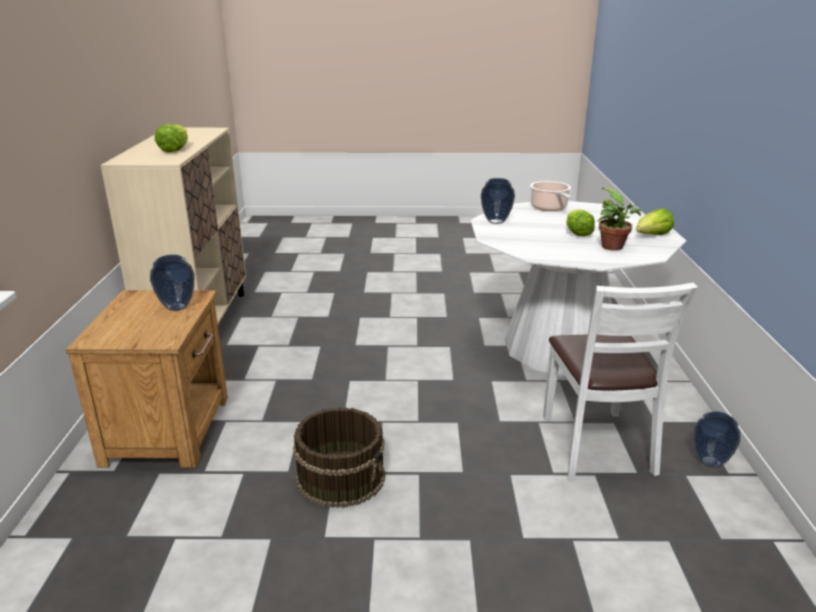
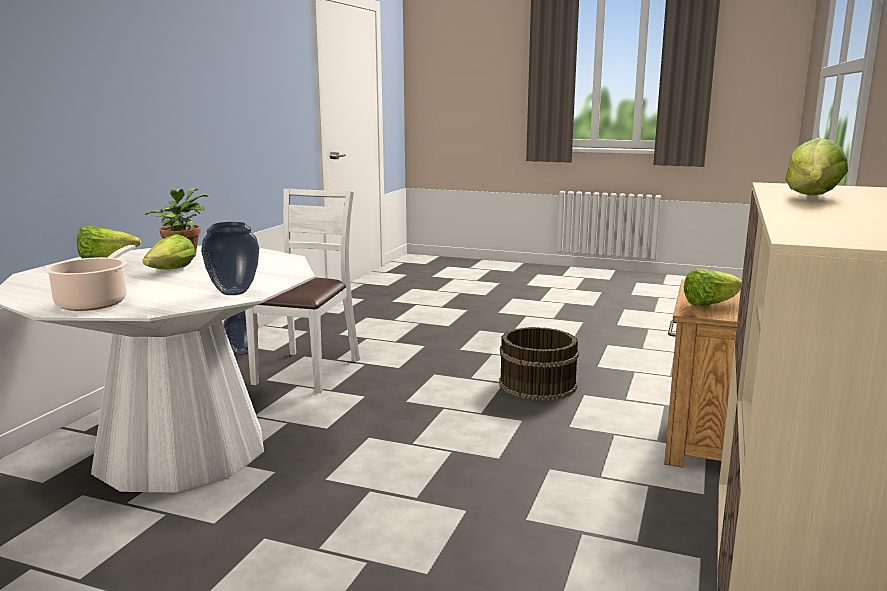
camera: 160 degrees left, 10 degrees down
vase [150,255,194,311] -> lettuce [684,268,742,306]

